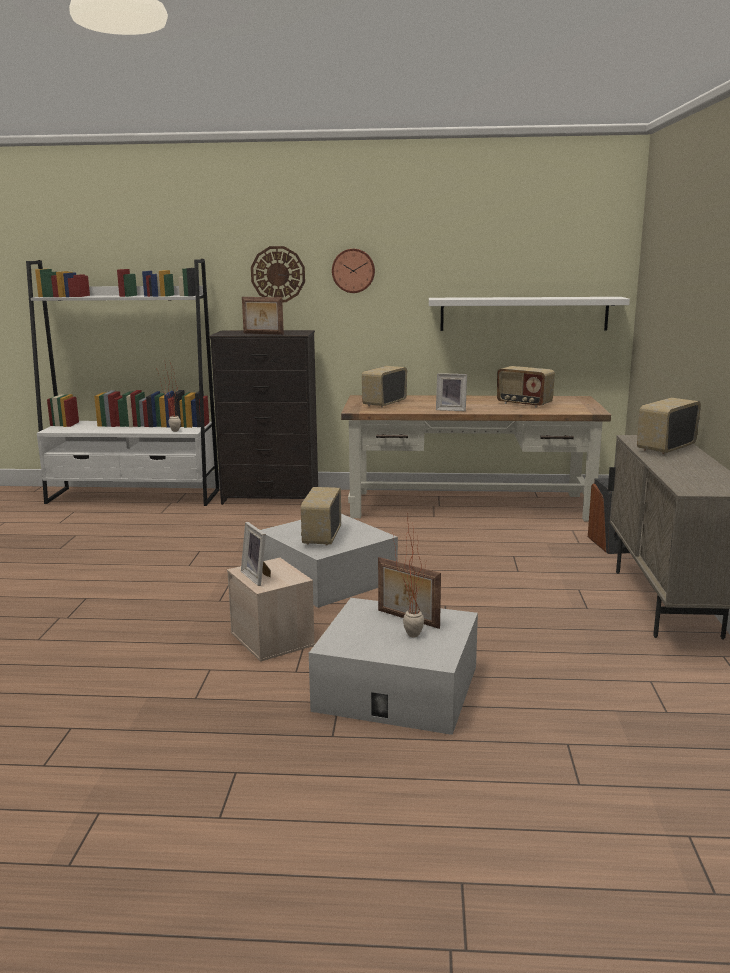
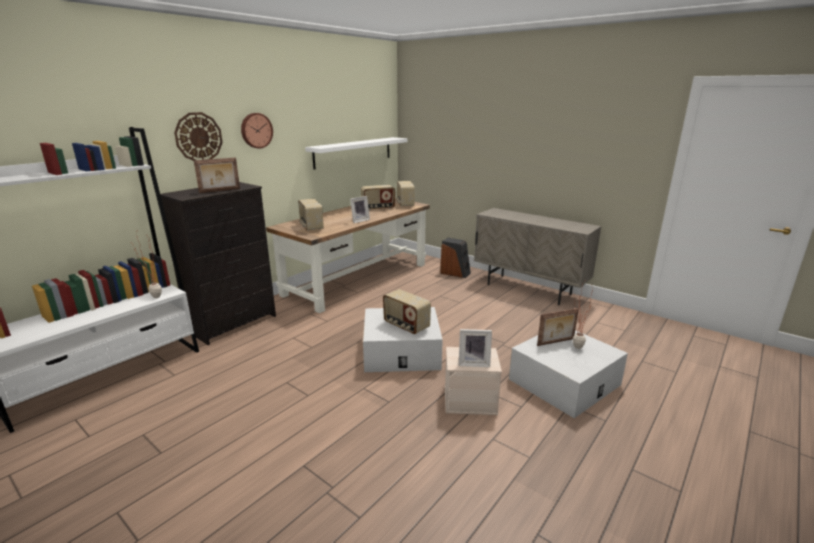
camera: 55 degrees left, 5 degrees up
radio [637,398,701,454] -> radio moved to [396,181,415,207]

